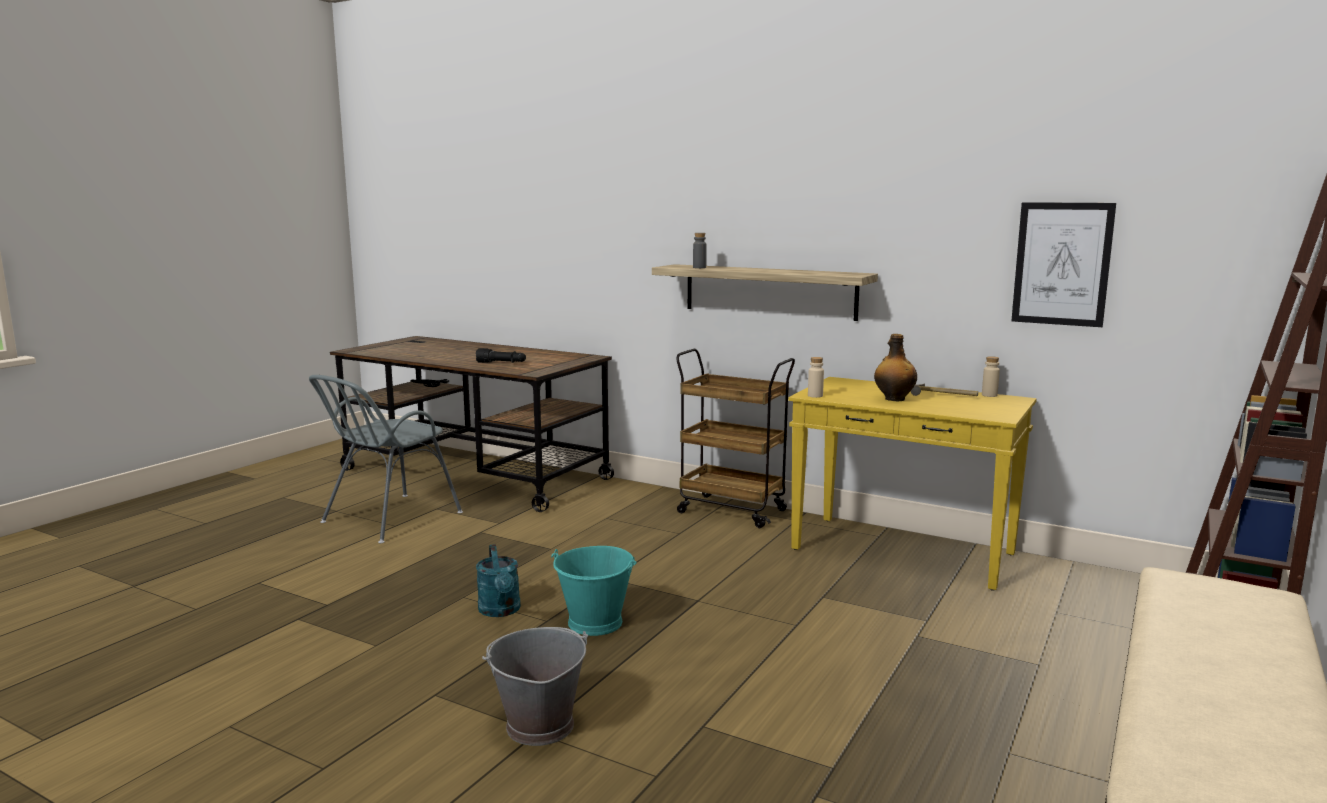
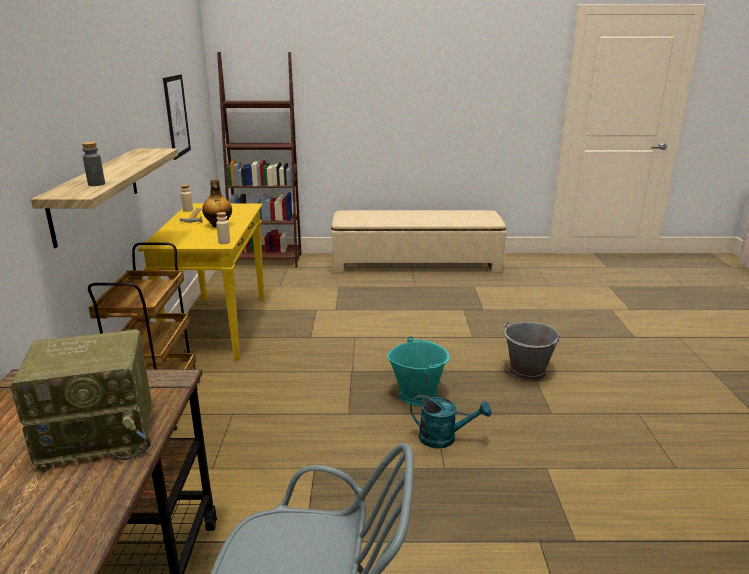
camera: 120 degrees left, 10 degrees up
black flashlight [476,348,526,363] -> radio [10,329,151,471]
turquoise watering can [476,544,521,617] -> turquoise watering can turned 60 degrees clockwise [410,395,491,448]

